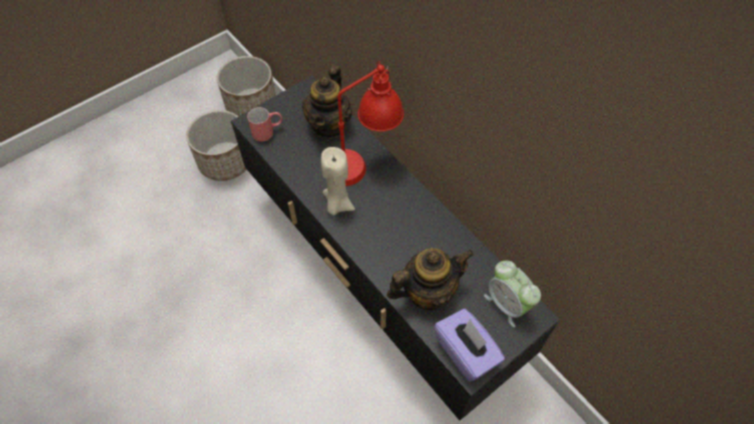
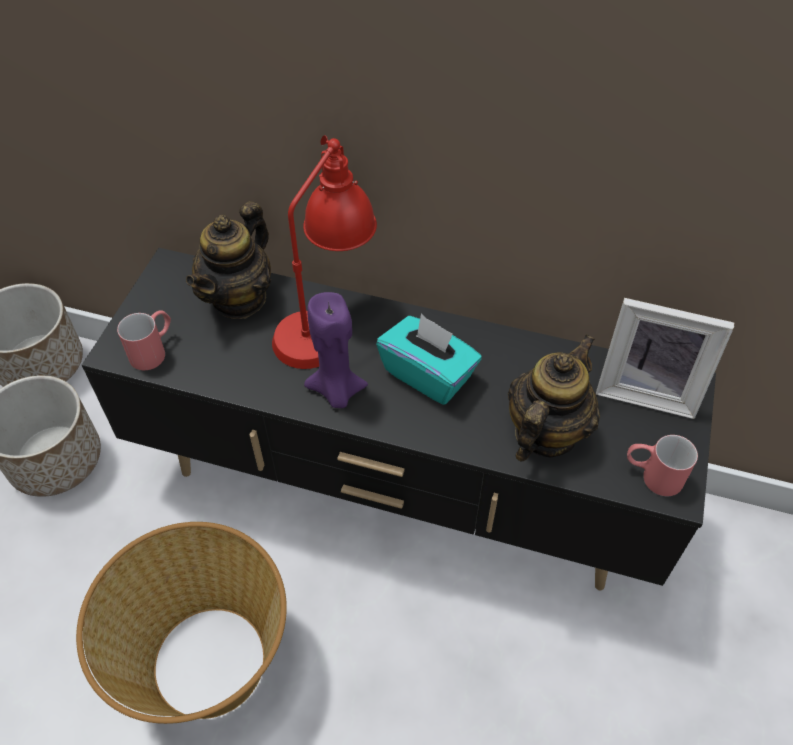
camera: 35 degrees left, 5 degrees down
teapot [302,65,353,139] -> teapot turned 45 degrees clockwise [186,201,271,319]
beige candle [321,147,355,216] -> purple candle [304,292,368,408]
purple tissue box [434,309,505,382] -> red mug [627,435,698,496]
alarm clock [484,261,541,327] -> picture frame [596,298,734,419]
none -> basket [76,522,287,724]
none -> turquoise tissue box [376,313,482,405]

